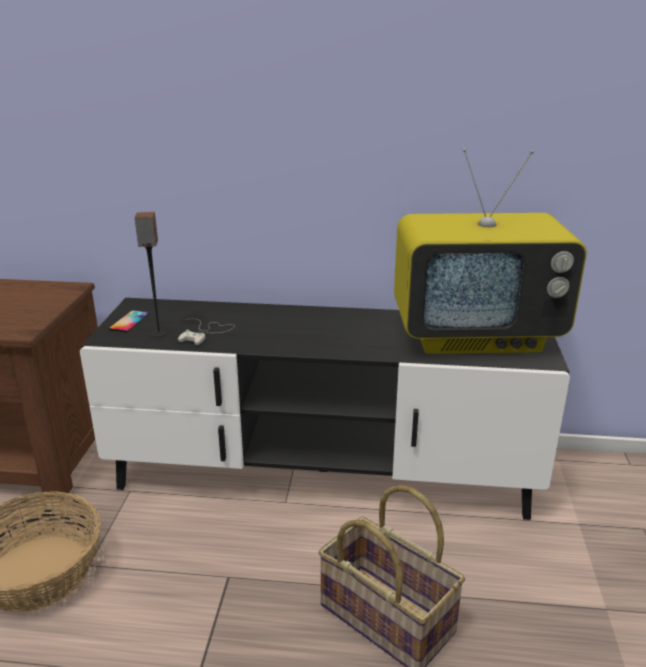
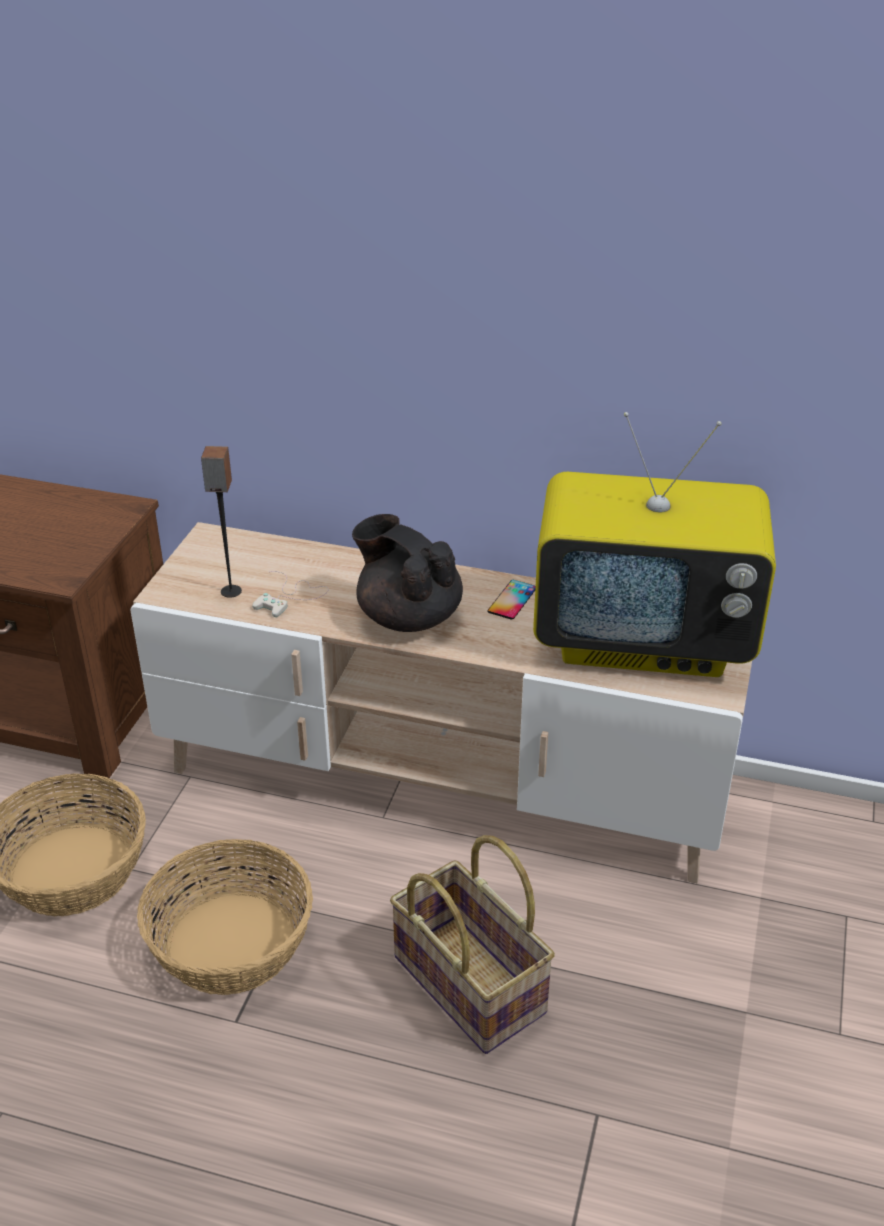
camera: 10 degrees right, 10 degrees up
black tv stand [80,298,570,520] -> beige tv stand [131,522,752,883]
phone [108,310,149,332] -> phone moved to [487,580,536,620]
none -> basket [137,839,313,995]
none -> black teapot [352,514,463,632]

